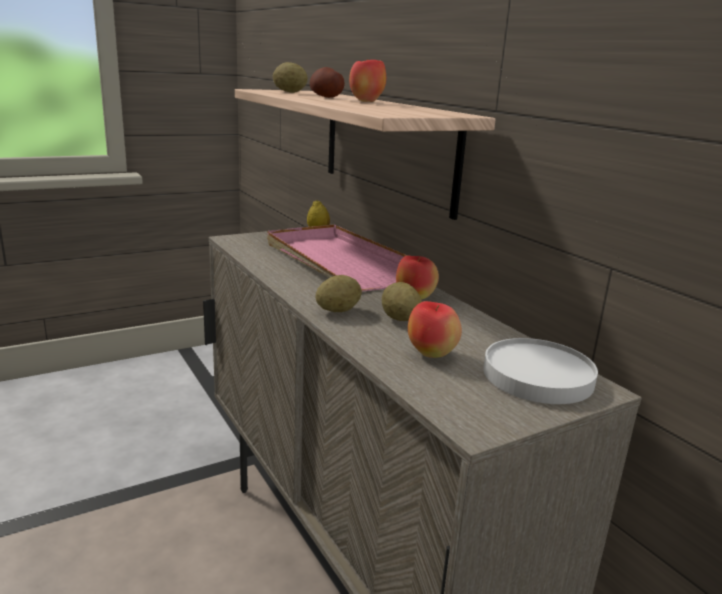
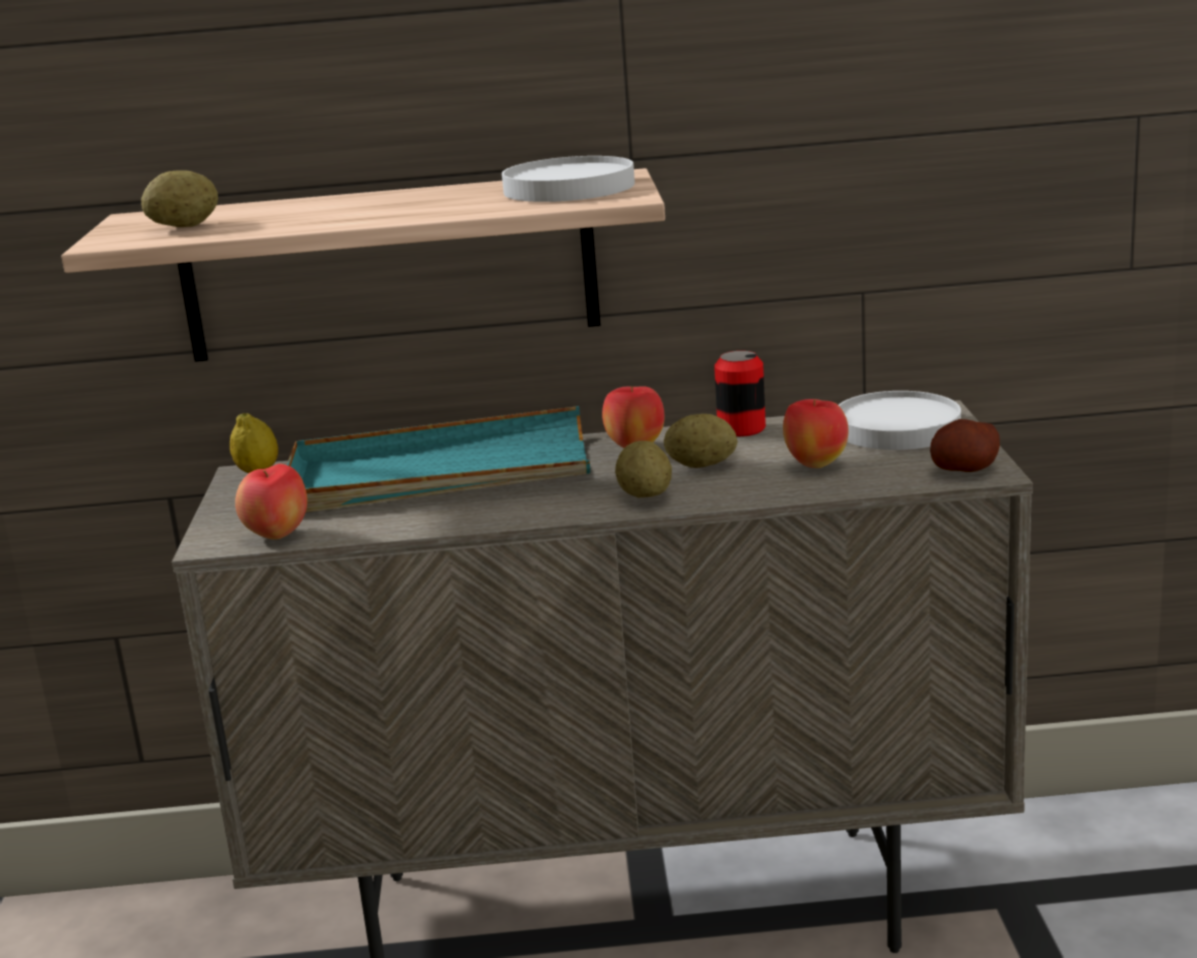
camera: 60 degrees left, 0 degrees up
pink tray [267,224,408,291] -> turquoise tray [287,406,590,513]
potato [310,67,345,98] -> potato moved to [930,419,1000,472]
apple [349,59,386,102] -> apple moved to [235,464,307,540]
none -> white plate [502,156,635,202]
none -> can [714,351,766,437]

